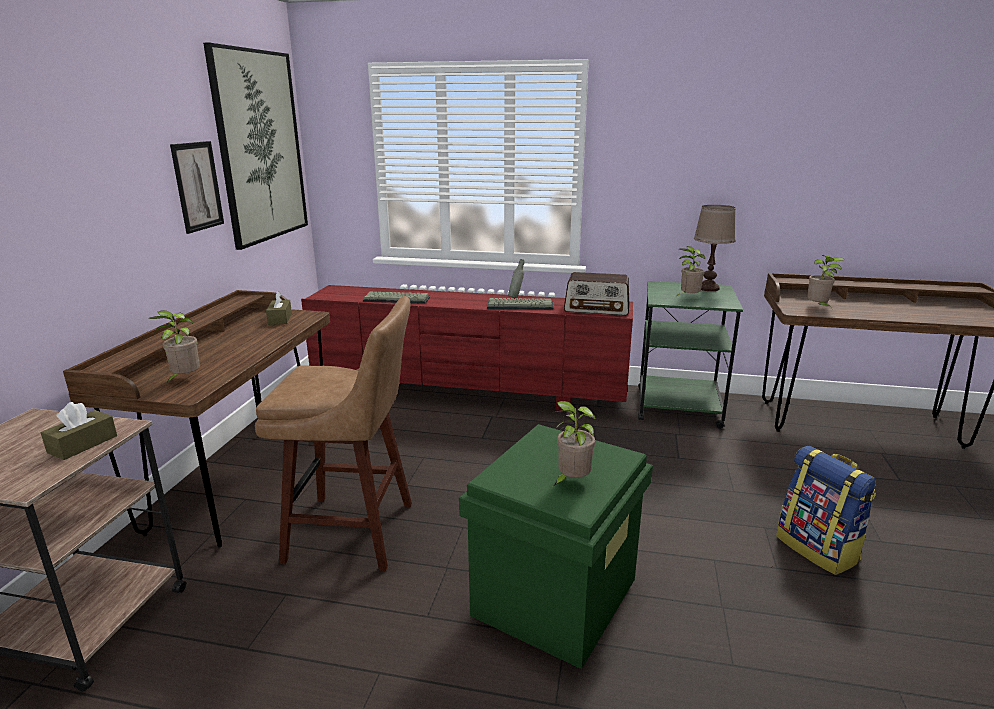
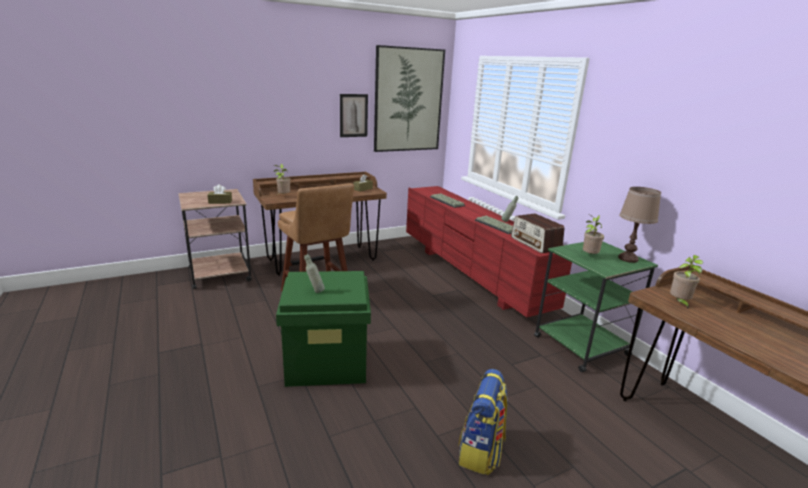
camera: 50 degrees right, 0 degrees up
potted plant [553,401,596,486] -> grey bottle [304,254,325,293]

